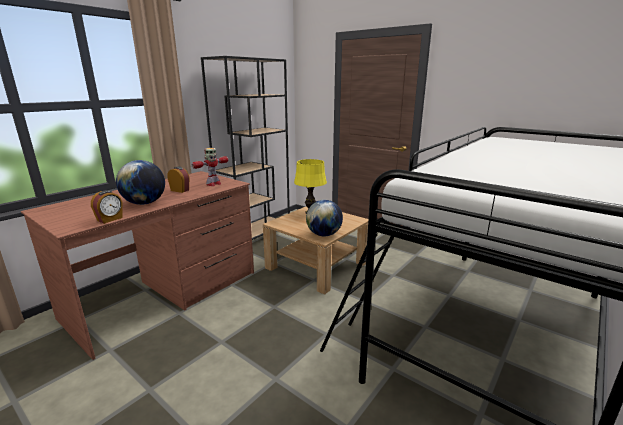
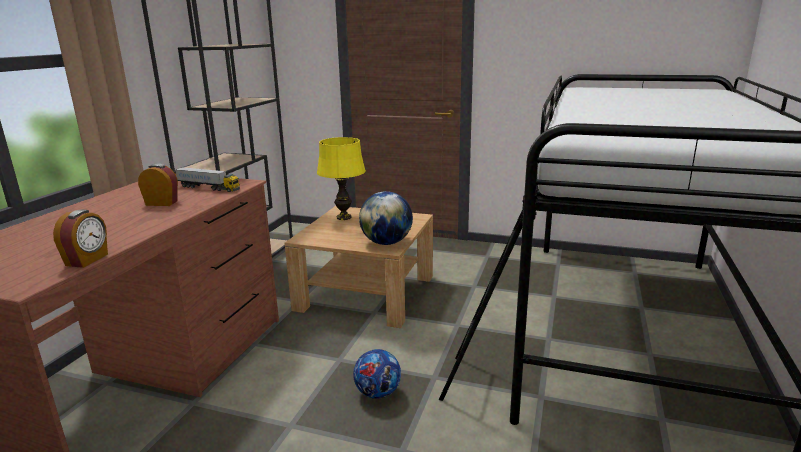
camera: 20 degrees left, 0 degrees up
globe [116,160,165,205] -> none
toy robot [192,148,228,186] -> toy truck [175,167,240,192]
none -> football [353,349,401,399]

